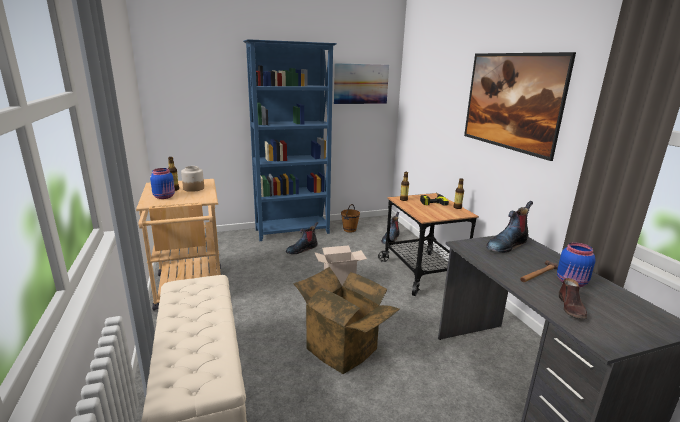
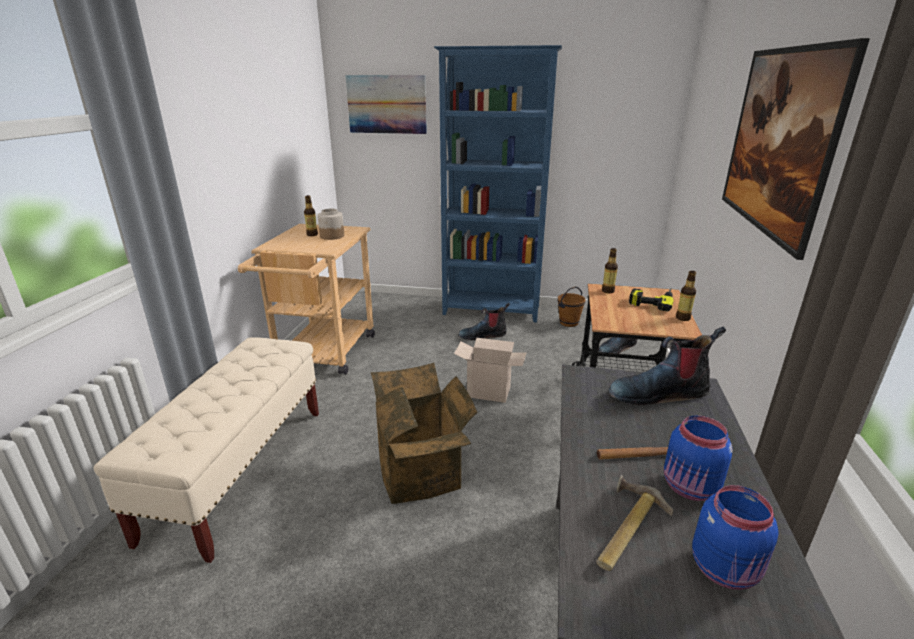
camera: 30 degrees right, 5 degrees up
blue jar [150,168,175,199] -> blue jar moved to [692,485,779,590]
picture [334,63,389,104] -> picture moved to [345,75,427,134]
brown shoe [559,278,587,319] -> hammer [596,475,673,571]

